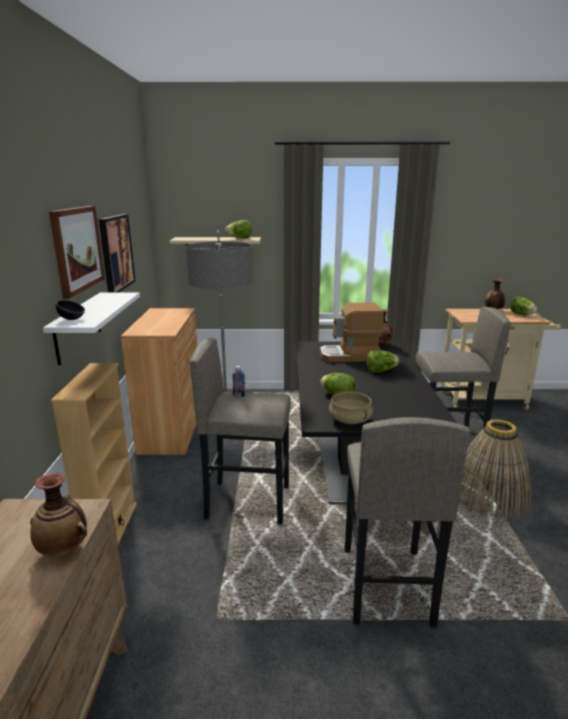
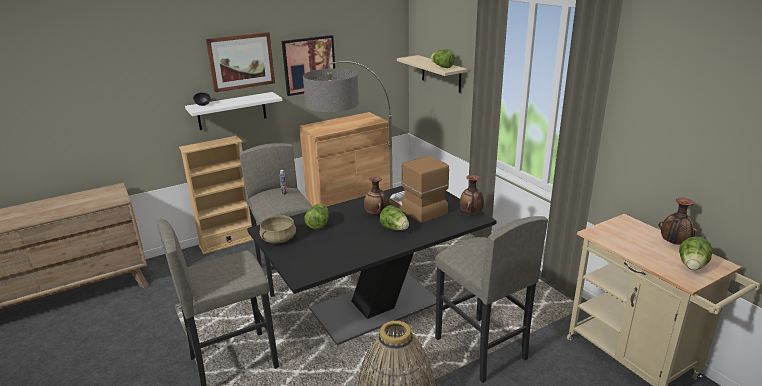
camera: 60 degrees right, 5 degrees up
vase [30,473,87,556] -> vase moved to [364,176,388,215]

